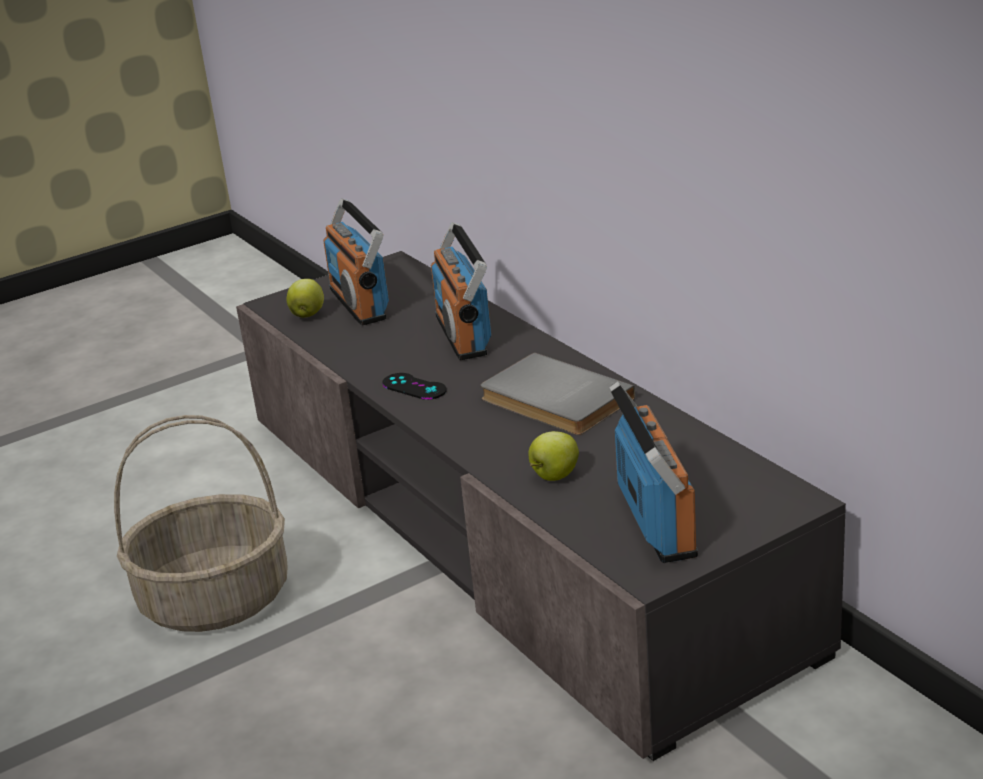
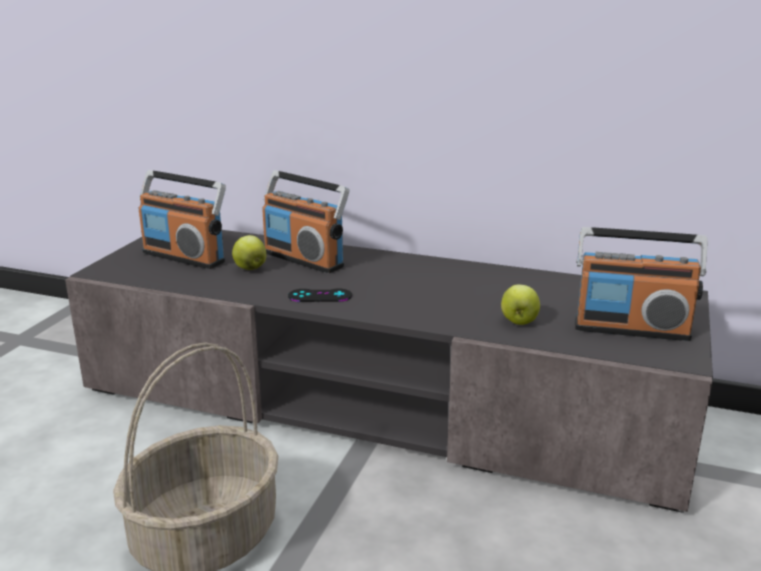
camera: 40 degrees left, 5 degrees down
apple [287,279,324,318] -> apple moved to [232,235,266,270]
grey book [480,352,635,435] -> none
radio [609,381,698,563] -> radio turned 150 degrees clockwise [575,227,708,341]

